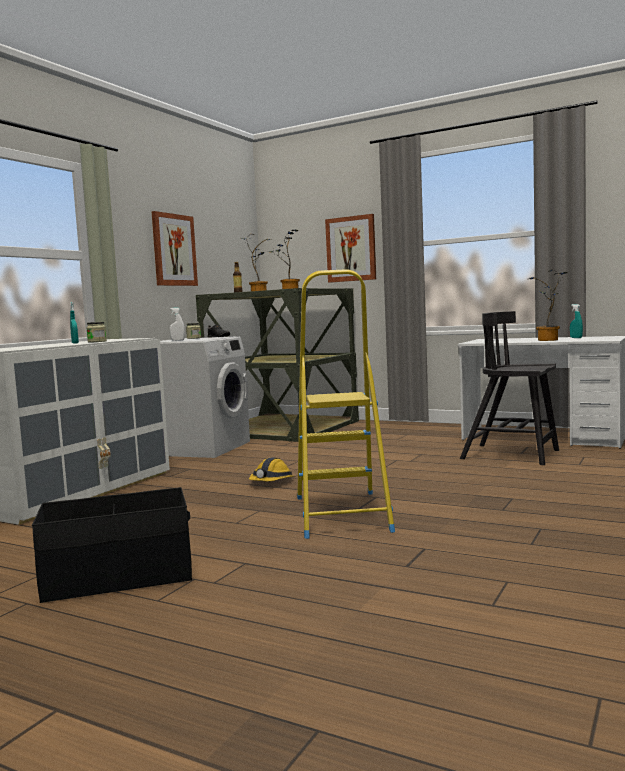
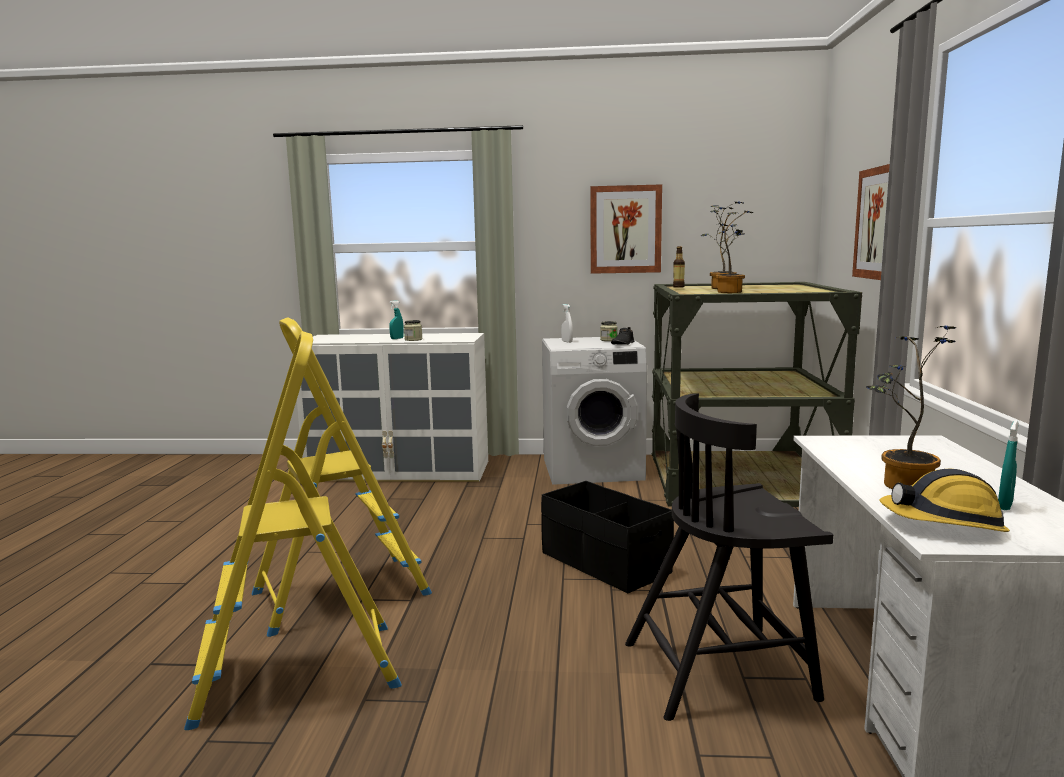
camera: 65 degrees right, 5 degrees up
black storage box [32,487,192,603] -> black storage box moved to [541,481,674,594]
hard hat [249,457,294,481] -> hard hat moved to [879,468,1010,532]
black chair [460,311,559,465] -> black chair turned 105 degrees counterclockwise [625,393,833,721]
none -> yellow step ladder [184,331,402,730]

